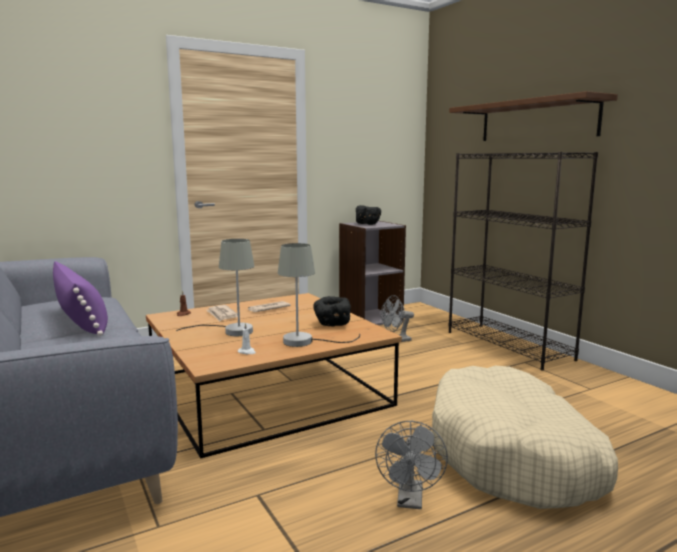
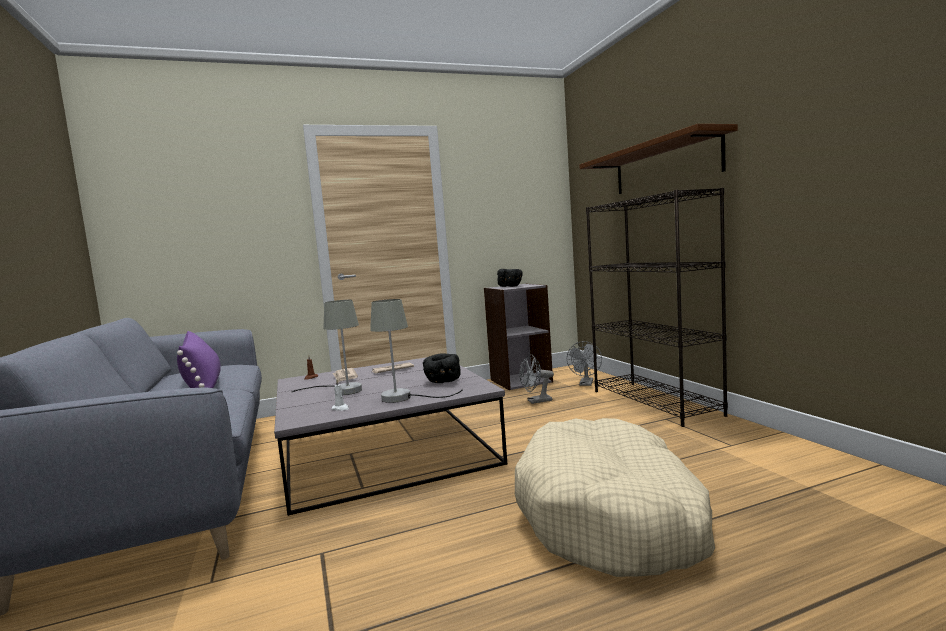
camera: 10 degrees right, 5 degrees down
brown coffee table [146,293,402,458] -> grey coffee table [274,357,507,516]
grey fan [375,421,448,509] -> grey fan moved to [567,341,602,386]

